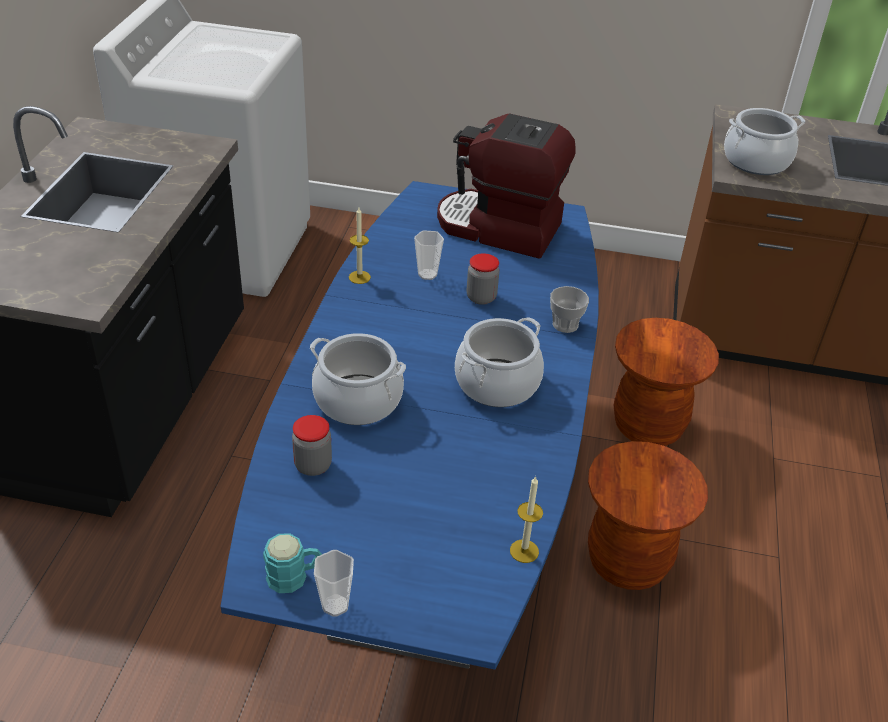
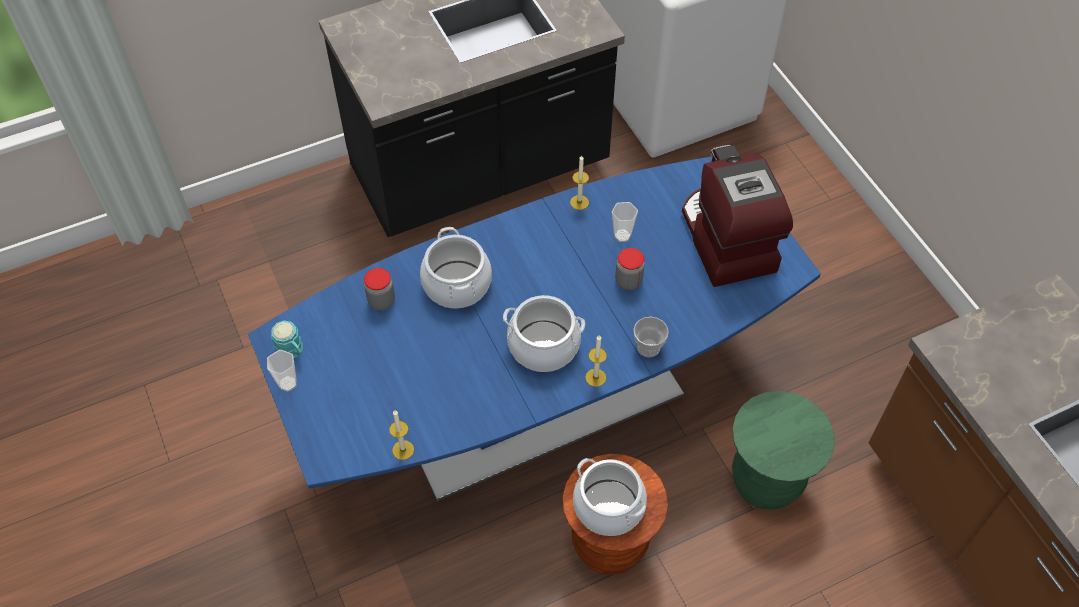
camera: 55 degrees right, 15 degrees up
brown stool [614,318,719,446] -> green stool [732,391,835,510]
cooking pot [724,108,805,175] -> cooking pot moved to [573,458,647,536]
none -> candle [585,335,607,387]

